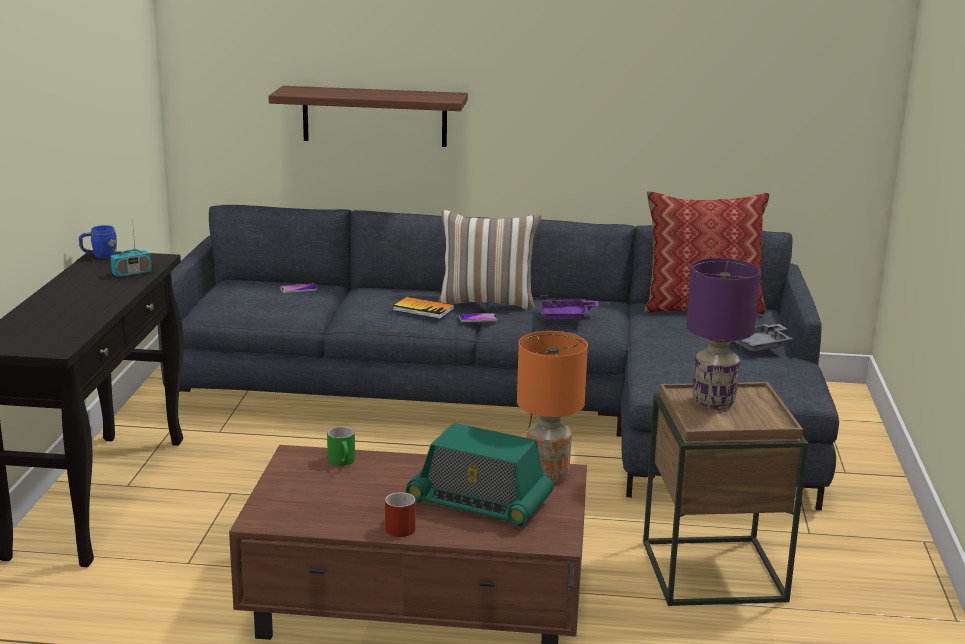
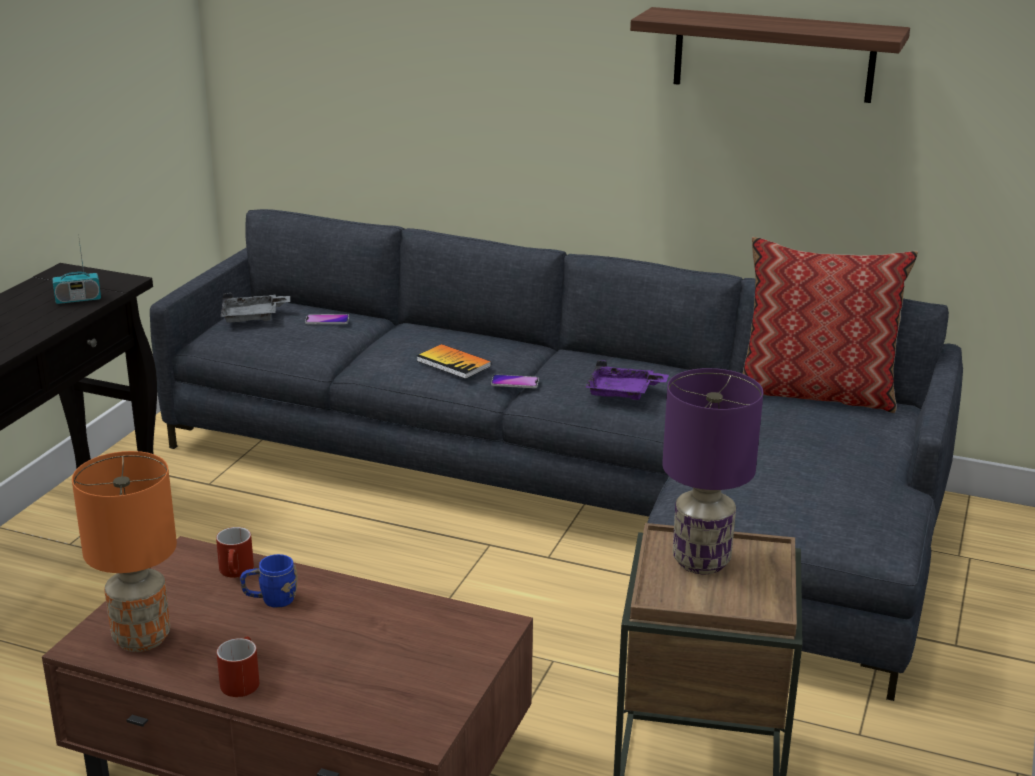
camera: 15 degrees right, 5 degrees up
blue mug [79,225,117,259] -> blue mug moved to [240,554,297,608]
shelf [268,86,468,147] -> shelf moved to [630,7,910,103]
green mug [327,426,355,466] -> red mug [216,527,254,578]
radio [406,423,553,527] -> none
pillow [439,210,541,310] -> none
orange table lamp [517,331,588,483] -> orange table lamp moved to [72,451,177,652]
grey tray [734,323,793,351] -> grey tray moved to [221,293,290,322]

